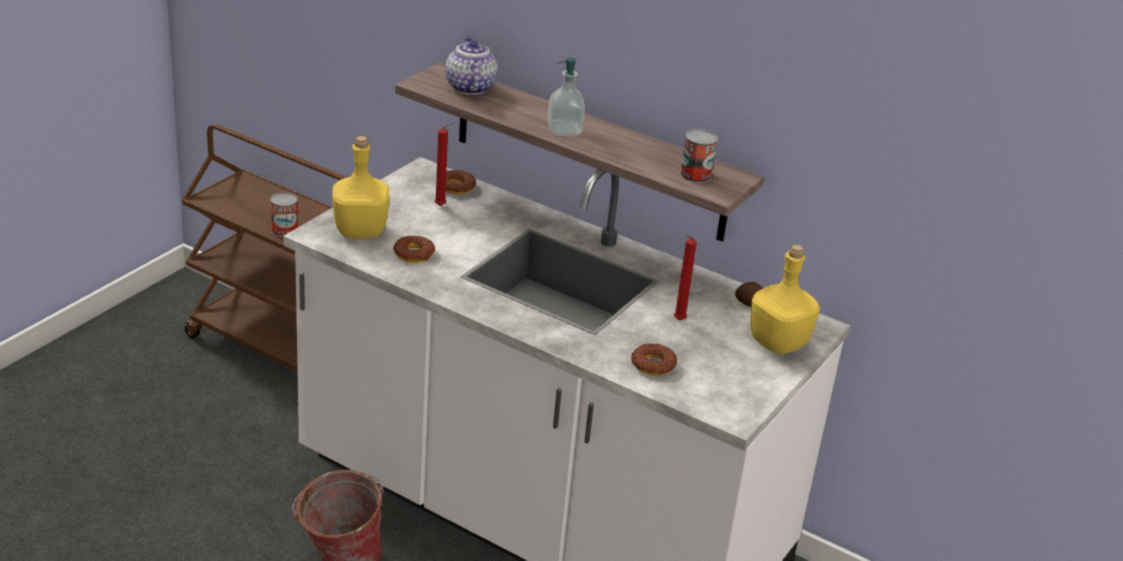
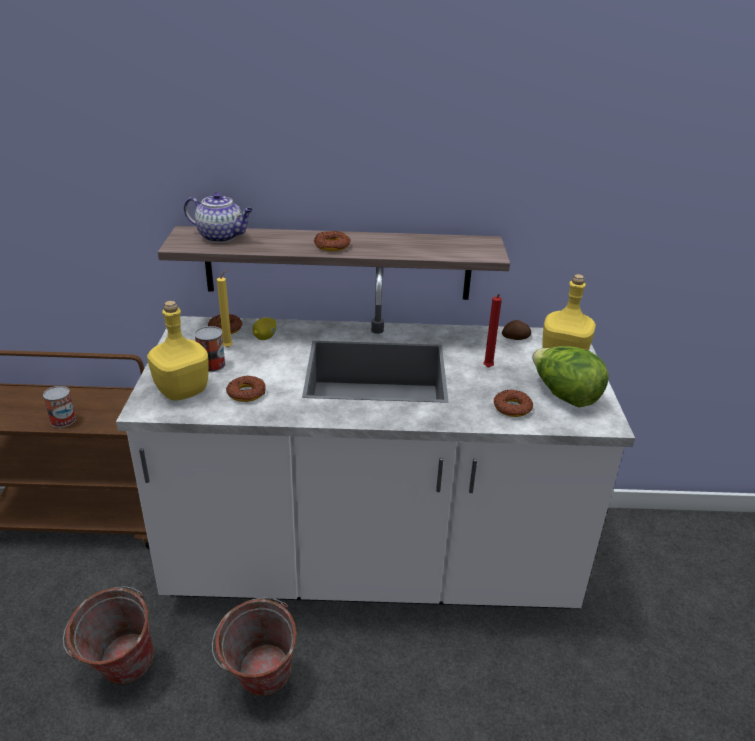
camera: 30 degrees left, 0 degrees up
red candle [435,123,453,206] -> yellow candle [217,269,233,348]
teapot [445,36,498,95] -> teapot turned 150 degrees clockwise [184,192,253,243]
soap dispenser [548,57,585,136] -> donut [314,231,351,252]
can [680,129,718,183] -> can moved to [194,326,226,372]
none -> bucket [63,586,154,684]
none -> lemon [252,317,276,340]
none -> lettuce [532,346,609,408]

